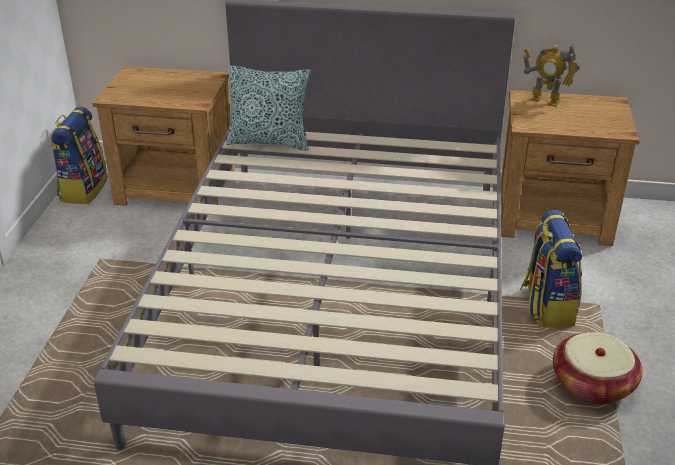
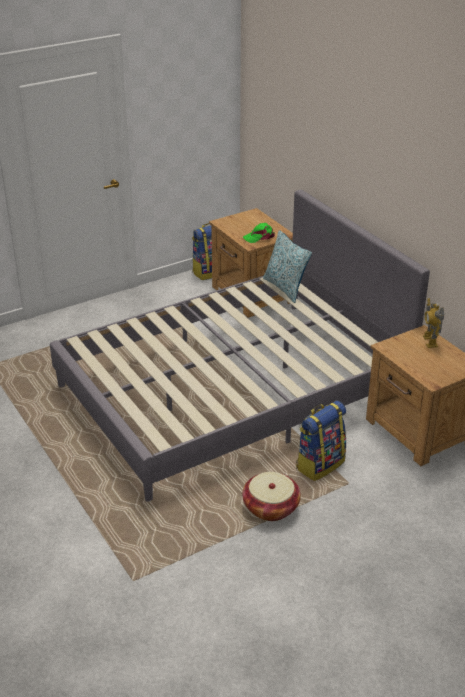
camera: 50 degrees right, 0 degrees up
none -> green cap [243,223,275,243]

